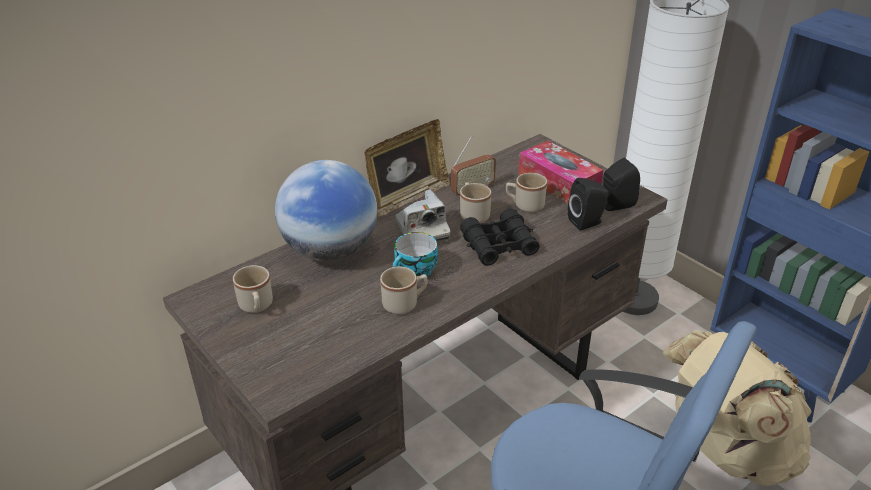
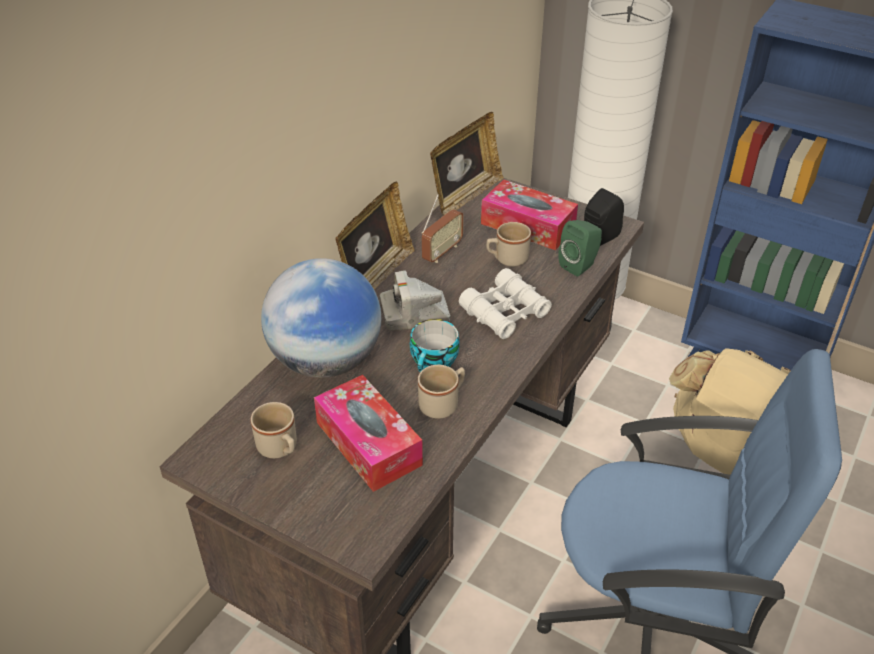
camera: 20 degrees left, 5 degrees up
camera [396,190,450,244] -> camera turned 120 degrees clockwise [380,271,450,331]
beige mug [460,182,491,223] -> none
black binoculars [460,208,540,266] -> white binoculars [459,268,552,339]
black speaker [568,178,608,231] -> green speaker [558,220,602,277]
none -> tissue box [314,375,423,492]
none -> picture frame [430,112,504,216]

